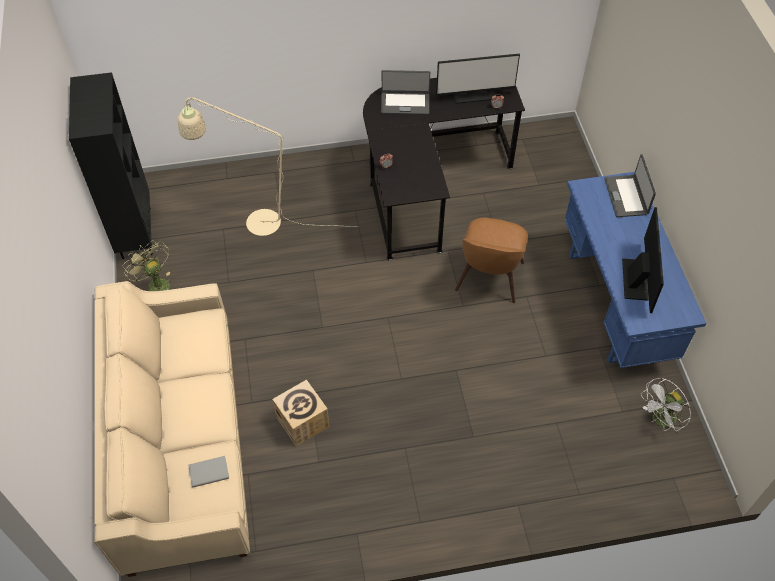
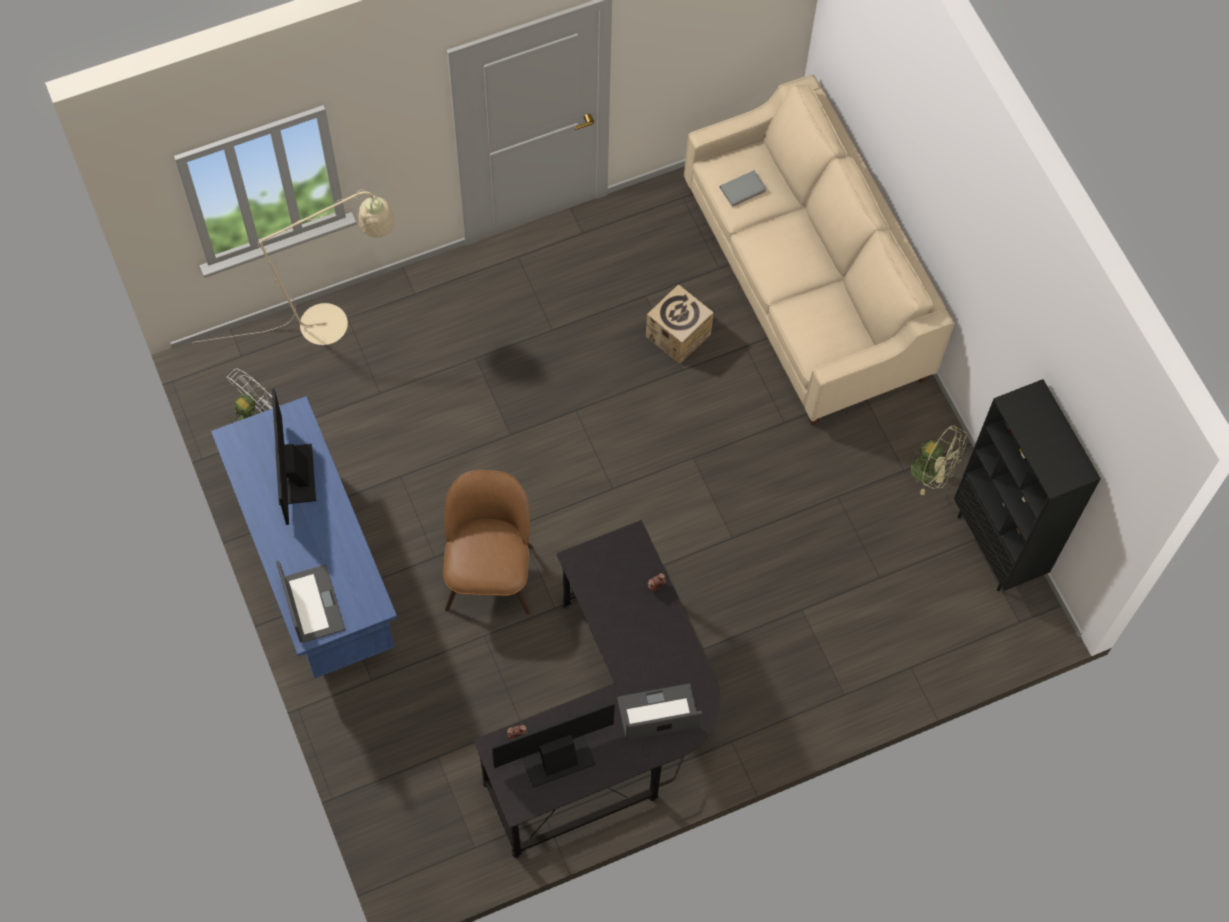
camera: 165 degrees right, 10 degrees up
beige floor lamp [178,97,358,236] -> beige floor lamp moved to [192,189,395,345]

